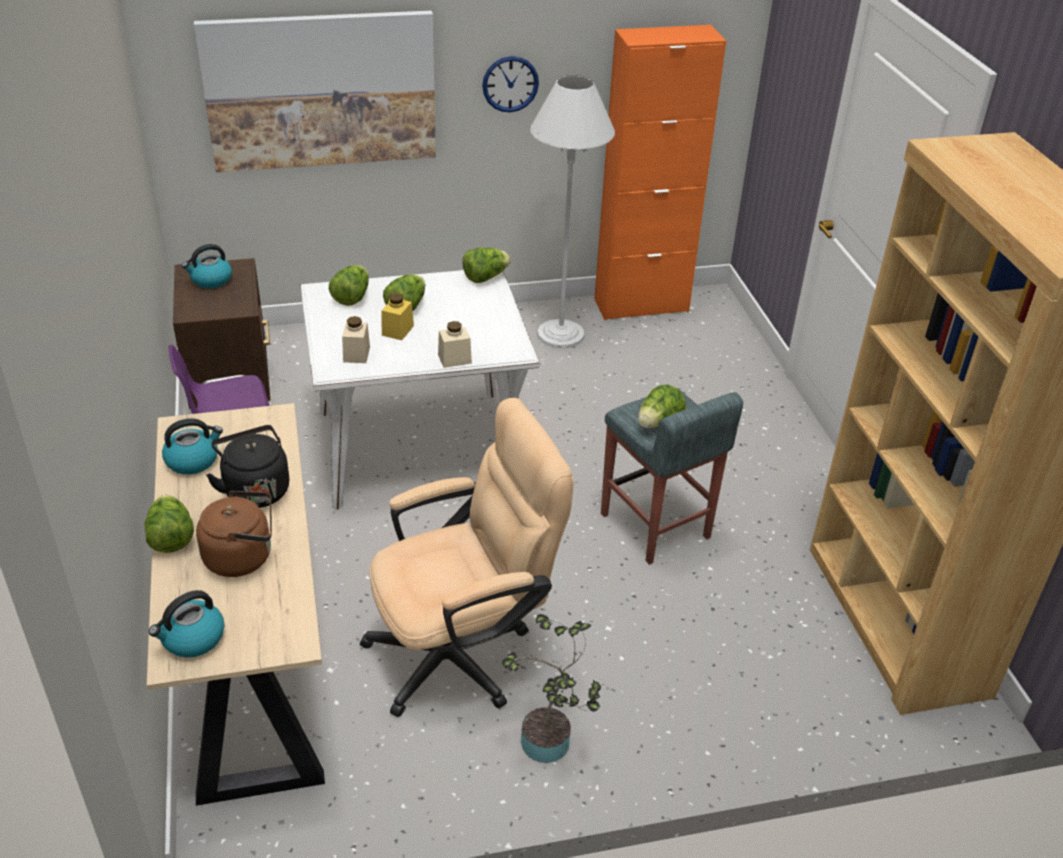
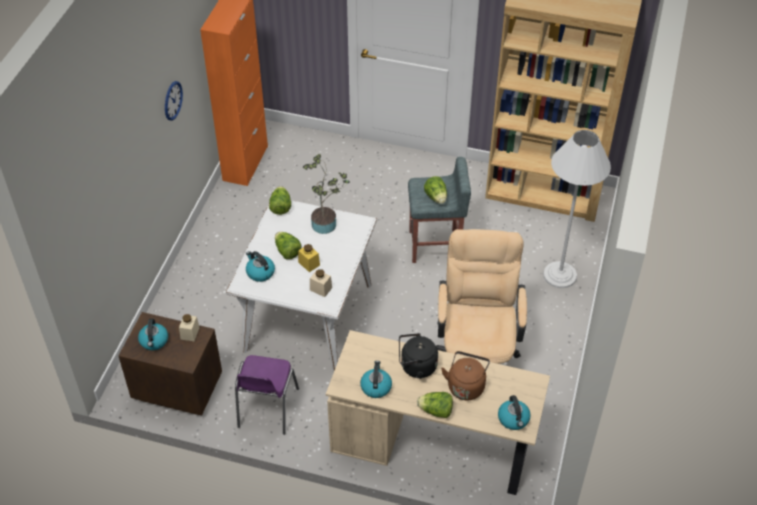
camera: 60 degrees left, 10 degrees up
picture [194,11,436,172] -> none
lettuce [329,265,369,306] -> kettle [246,251,275,282]
beige jar [438,321,472,368] -> beige jar moved to [179,314,200,341]
potted plant [502,614,601,763] -> potted plant moved to [303,154,350,234]
white floor lamp [530,75,615,348] -> white floor lamp moved to [543,130,611,288]

